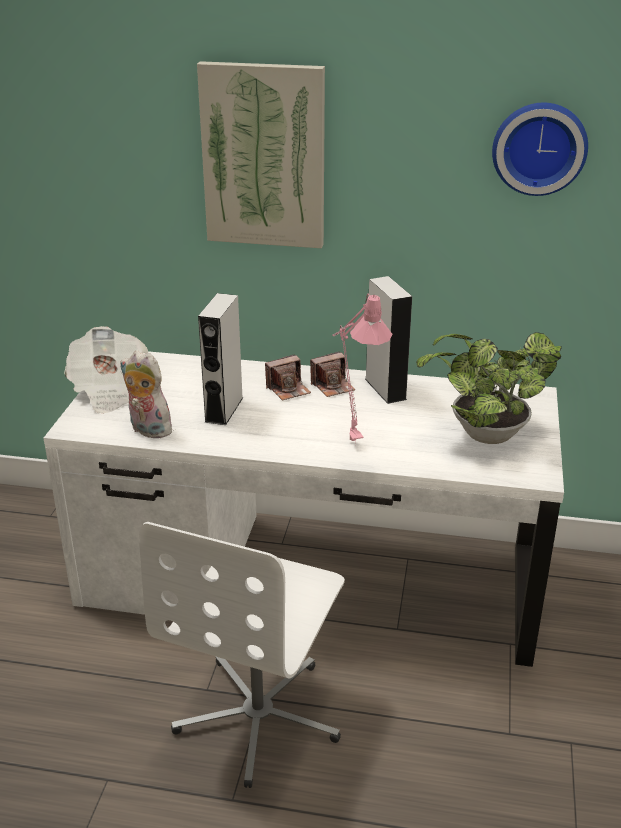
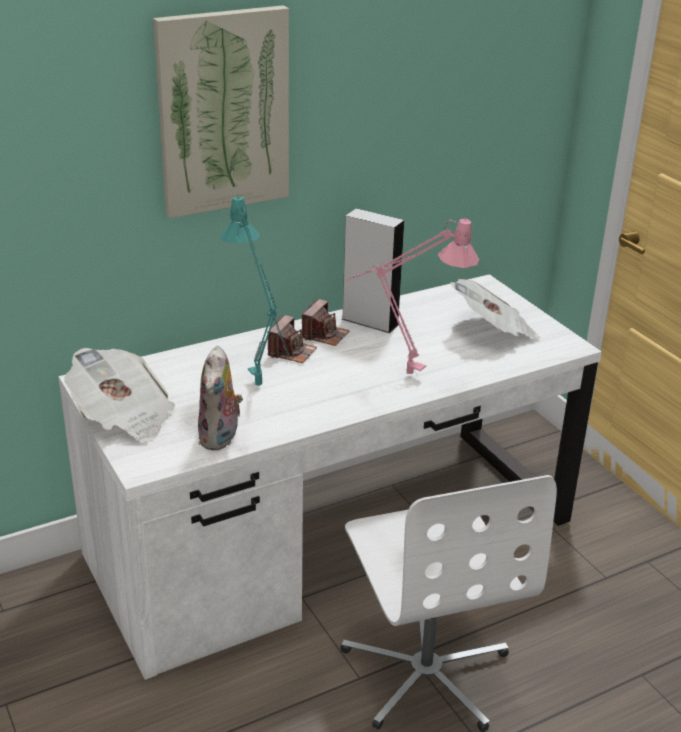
camera: 40 degrees left, 0 degrees up
plush toy [120,350,176,438] -> plush toy turned 75 degrees counterclockwise [198,346,243,451]
grey speaker [198,293,243,425] -> turquoise table lamp [220,195,289,386]
potted plant [416,332,562,444] -> newspaper [450,279,540,338]
wall clock [492,103,588,196] -> none

